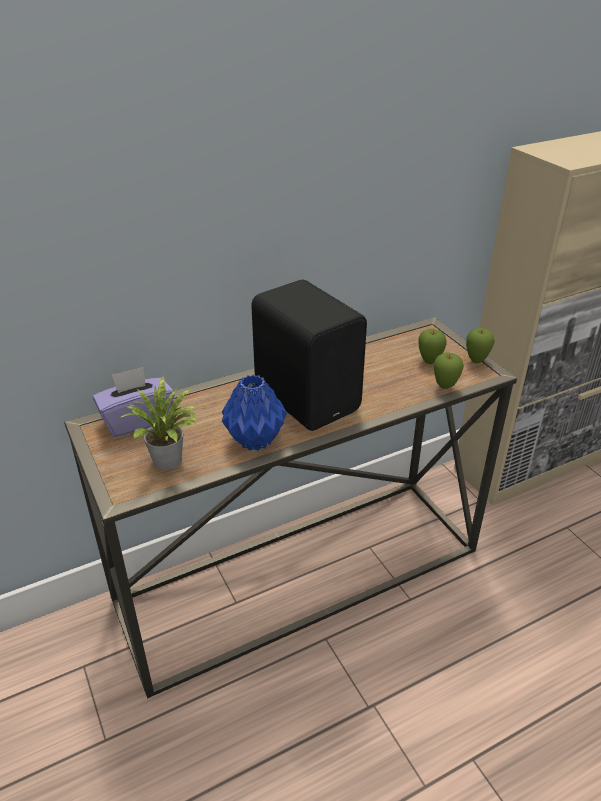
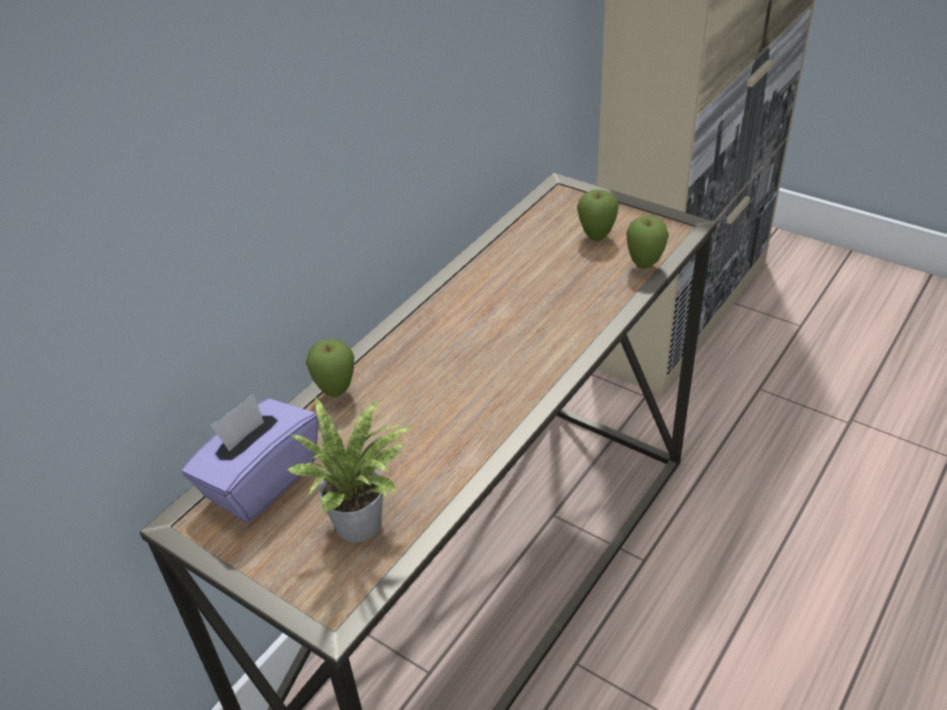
camera: 25 degrees left, 5 degrees up
blue vase [222,374,287,451] -> none
black speaker [251,280,367,431] -> none
apple [466,328,495,363] -> apple moved to [306,339,354,397]

